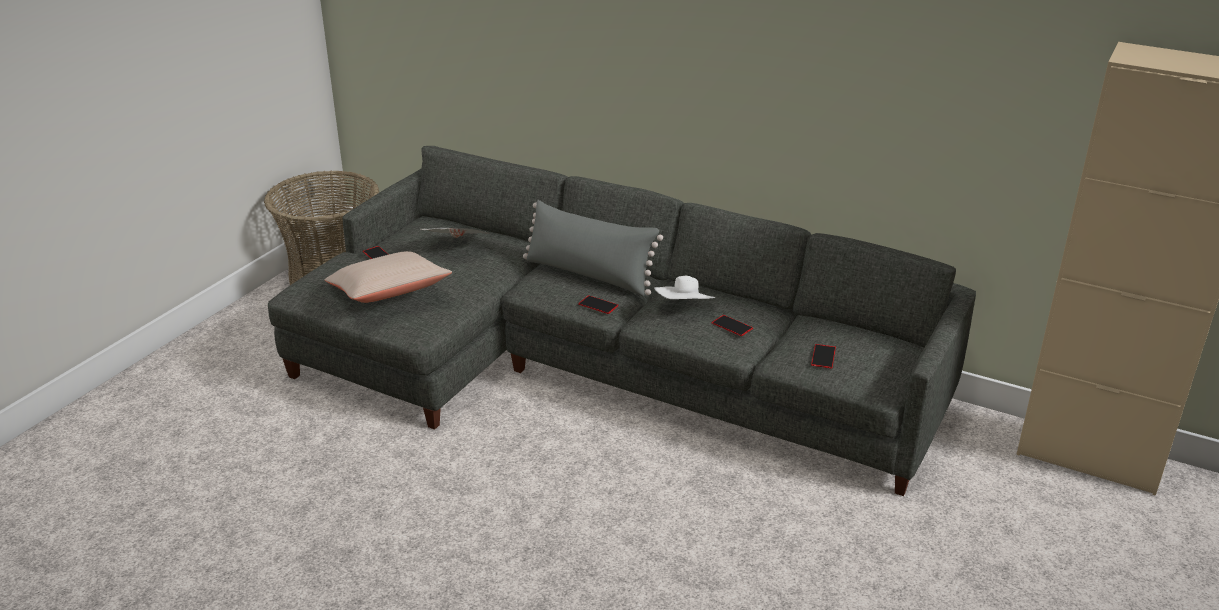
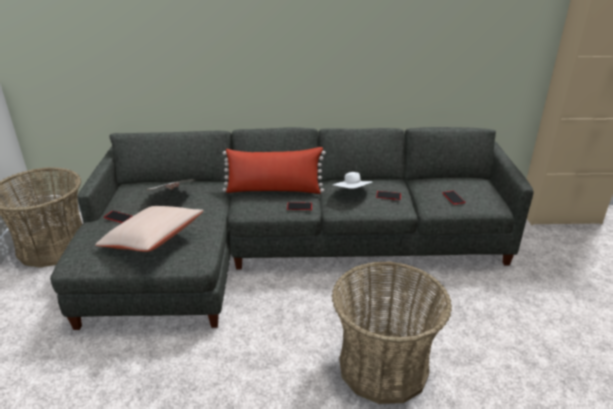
camera: 30 degrees left, 0 degrees up
grey pillow [523,200,663,296] -> red pillow [223,147,326,194]
none -> basket [332,261,452,404]

